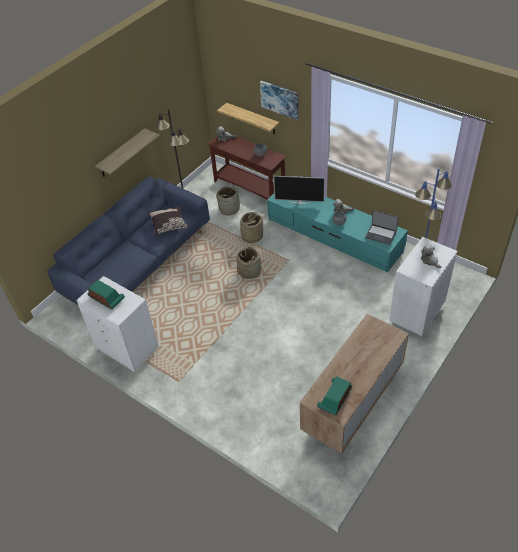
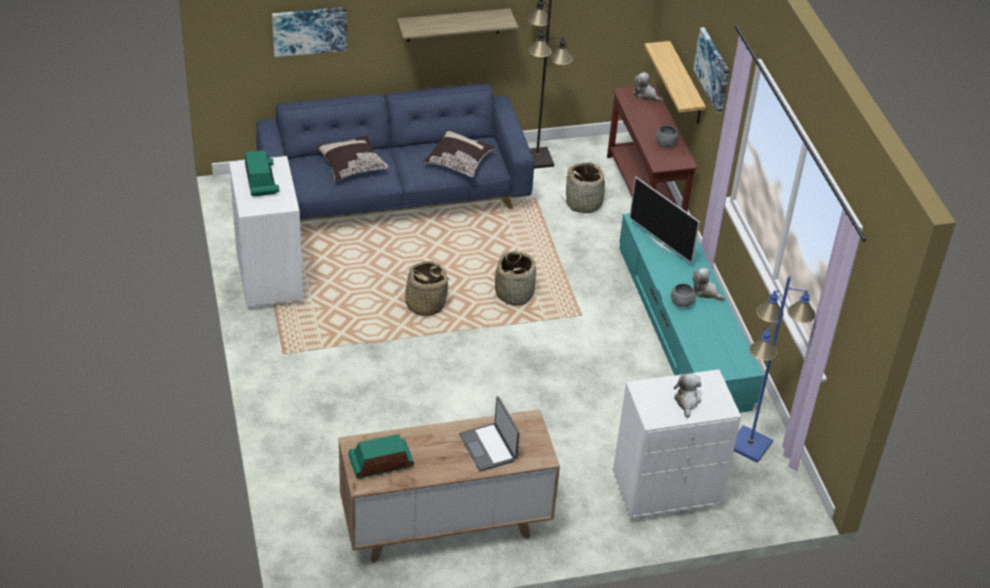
camera: 35 degrees right, 5 degrees down
basket [240,212,263,243] -> basket moved to [396,261,452,316]
laptop [365,210,399,245] -> laptop moved to [459,396,520,472]
none -> picture [272,7,347,57]
none -> pillow [316,136,388,181]

